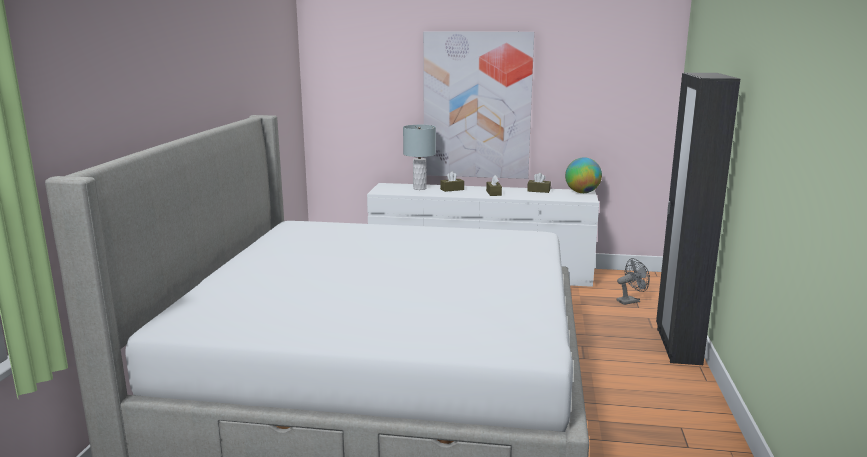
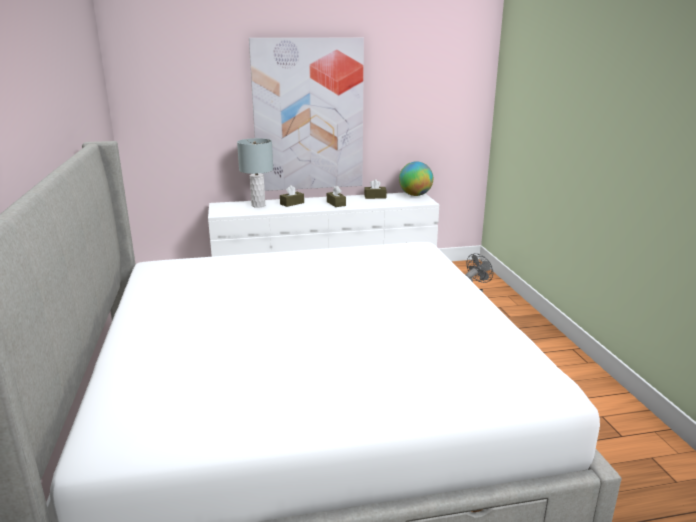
camera: 20 degrees left, 5 degrees up
black wardrobe [656,73,740,365] -> none

